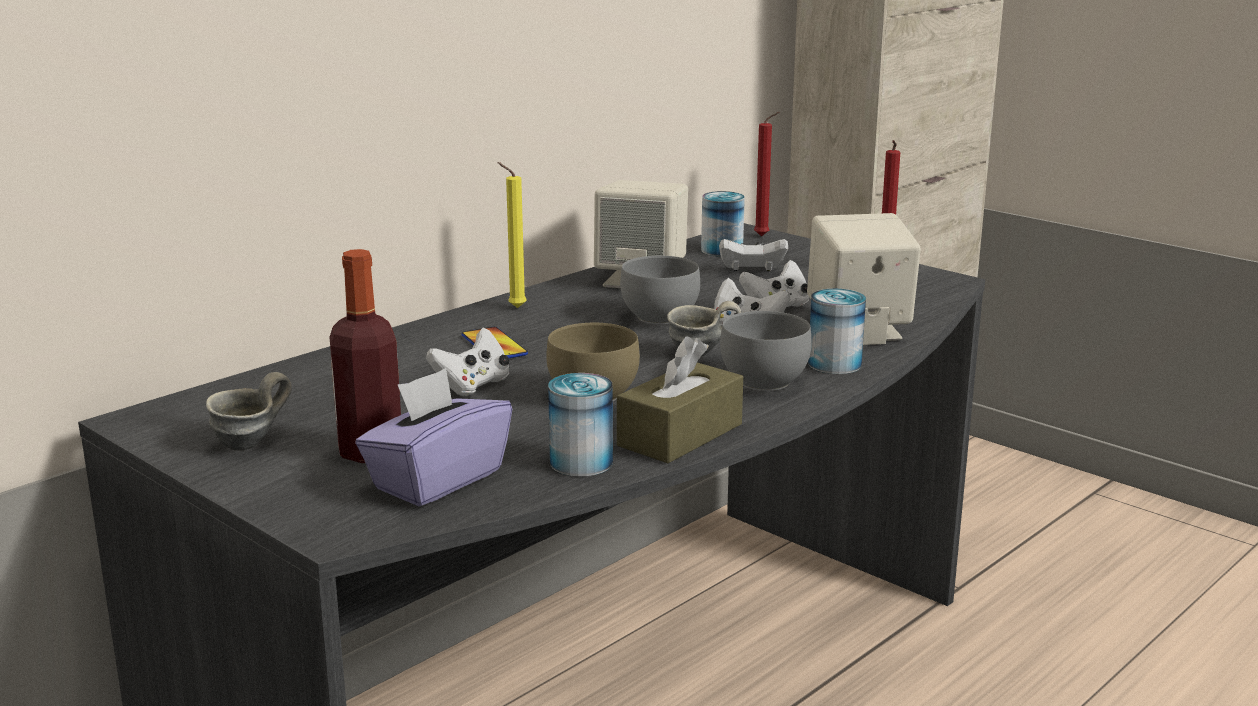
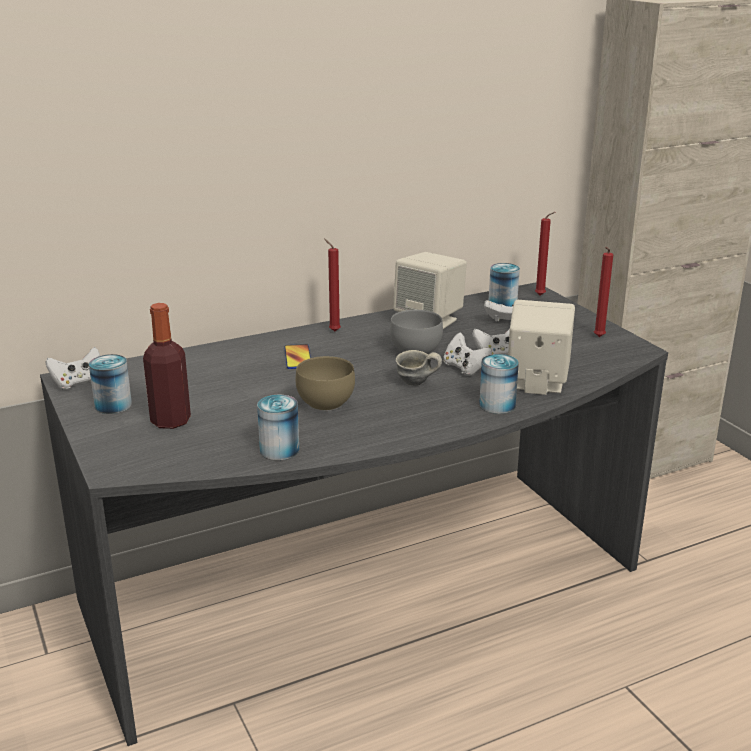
camera: 20 degrees right, 5 degrees up
grey mug [206,372,292,451] -> can [89,354,132,414]
purple tissue box [355,368,512,506] -> none
white game controller [426,328,509,396] -> white game controller moved to [45,347,100,390]
yellow candle [497,162,527,308] -> red candle [324,239,341,331]
brown tissue box [617,337,743,463] -> none
grey bowl [720,311,812,391] -> none

